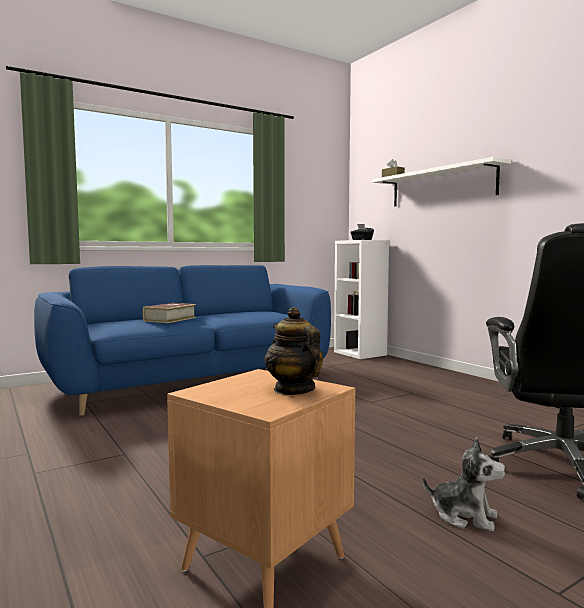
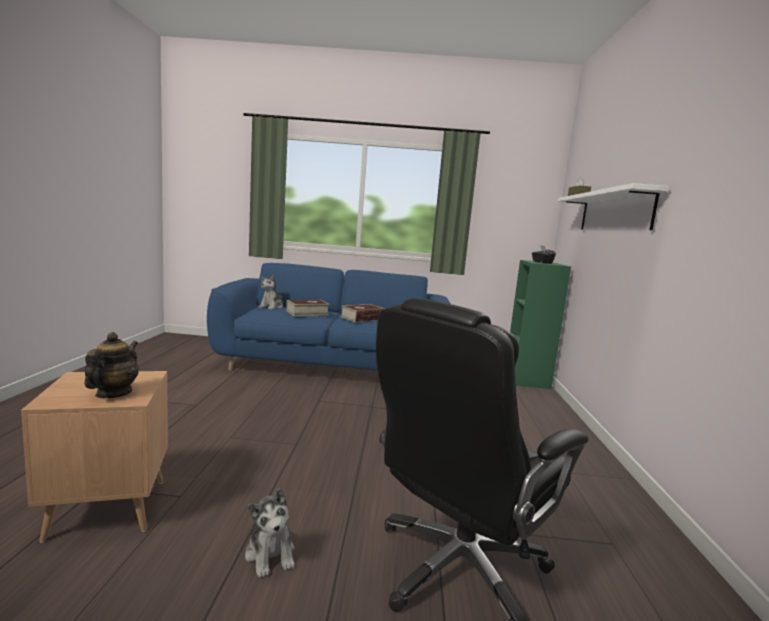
camera: 35 degrees right, 5 degrees up
white bookcase [334,240,389,359] -> green bookcase [510,260,571,389]
none -> plush toy [258,274,283,309]
none -> book [341,304,385,322]

